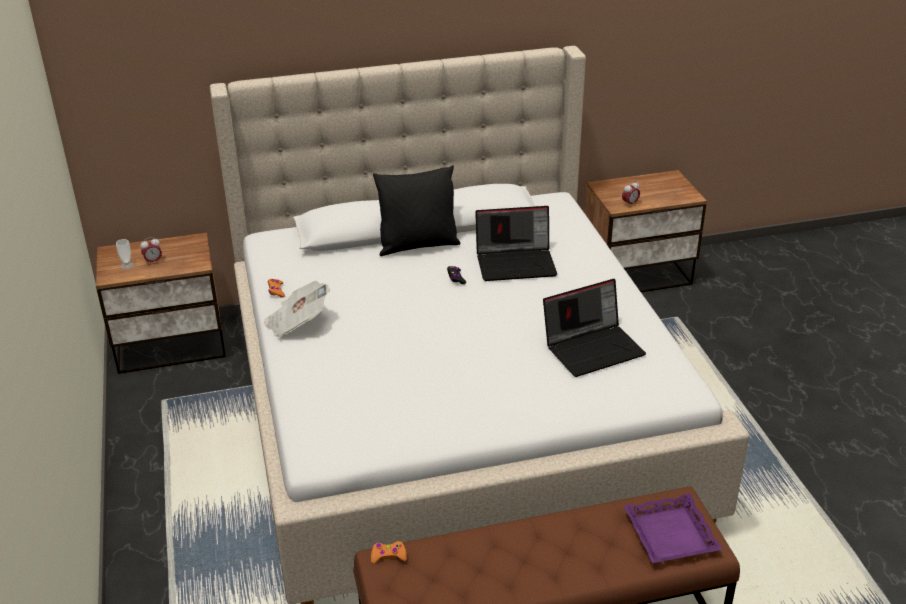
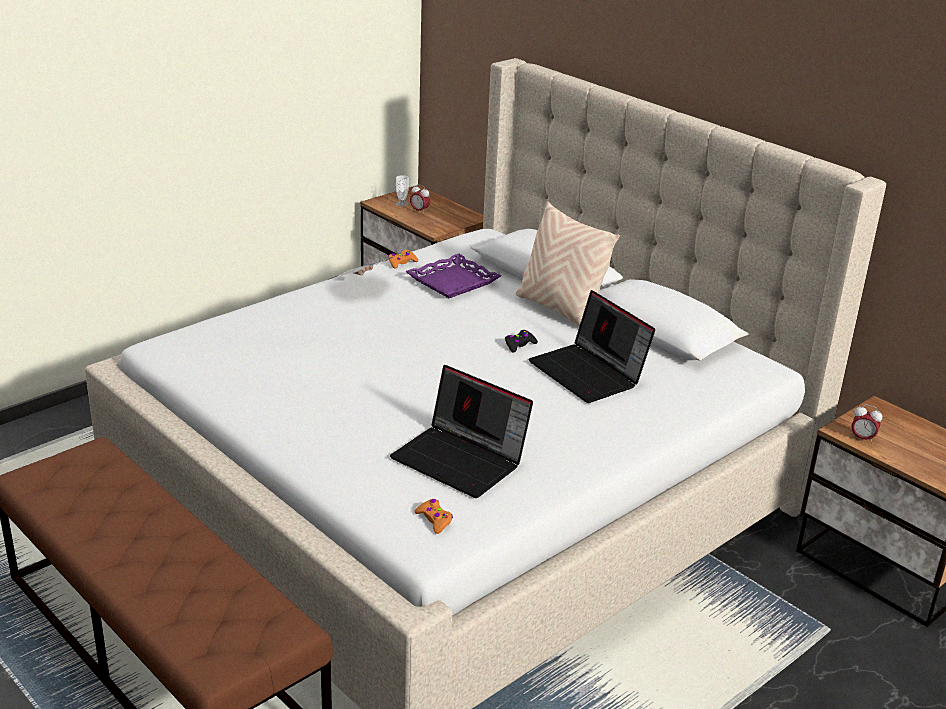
camera: 60 degrees right, 5 degrees down
orange game controller [371,541,407,564] -> orange game controller moved to [415,499,453,534]
black pillow [373,165,461,256] -> beige pillow [516,202,620,326]
purple tray [623,493,723,563] -> purple tray moved to [405,253,501,298]

